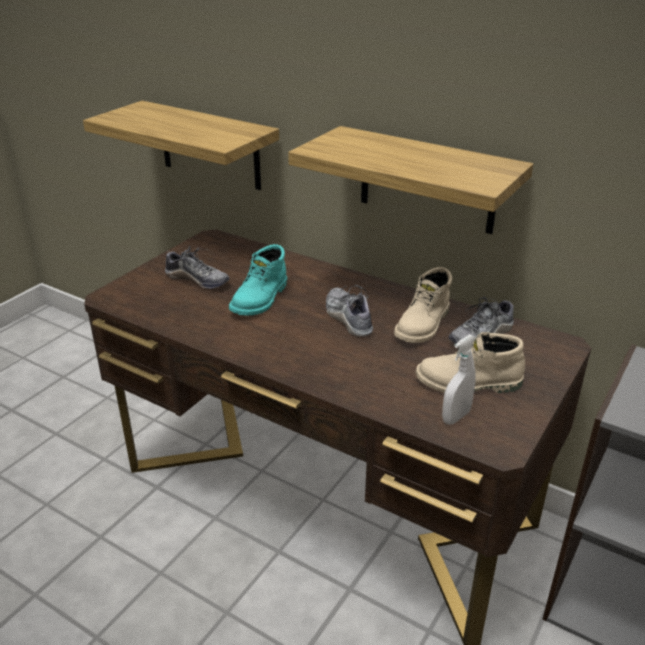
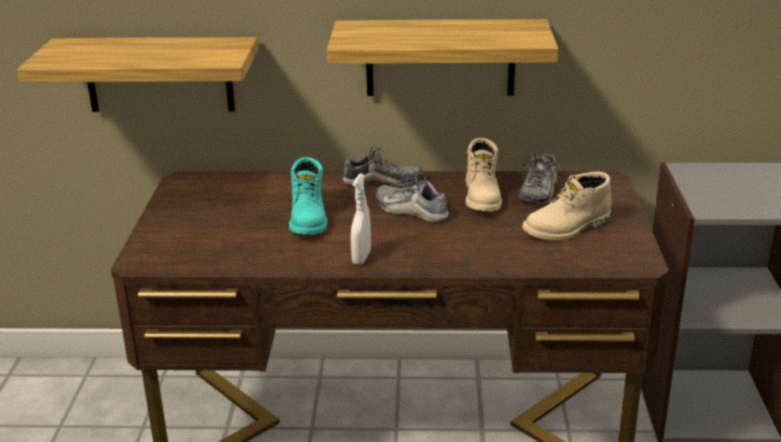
camera: 30 degrees left, 5 degrees down
shoe [165,246,230,289] -> shoe moved to [343,146,422,187]
white spray bottle [442,334,476,425] -> white spray bottle moved to [351,173,371,265]

